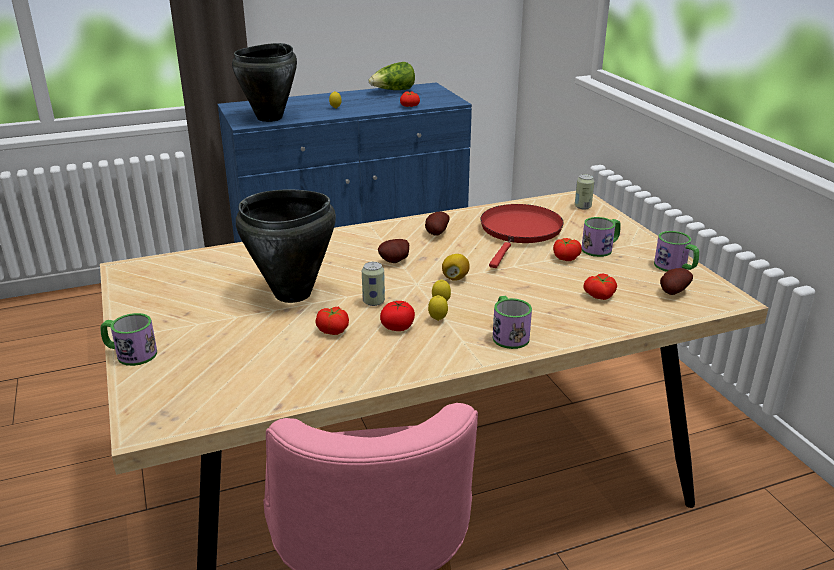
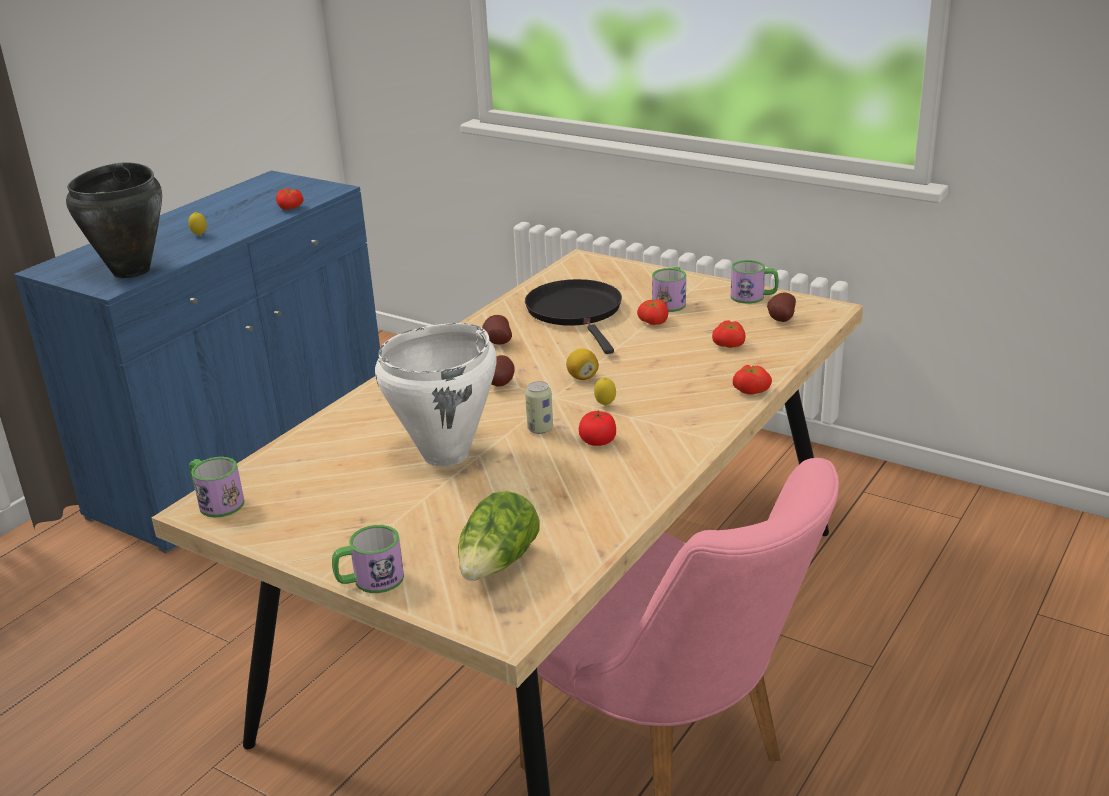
camera: 35 degrees left, 0 degrees up
black cooking pot [236,189,336,303] -> white cooking pot [375,323,496,466]
tomato [315,307,349,335] -> tomato moved to [733,365,772,394]
lettuce [369,62,415,90] -> lettuce moved to [458,491,540,581]
lemon [428,295,448,321] -> none
red frying pan [480,204,564,268] -> black frying pan [525,279,622,354]
mug [493,296,532,349] -> mug moved to [189,457,244,518]
can [575,174,595,210] -> none

